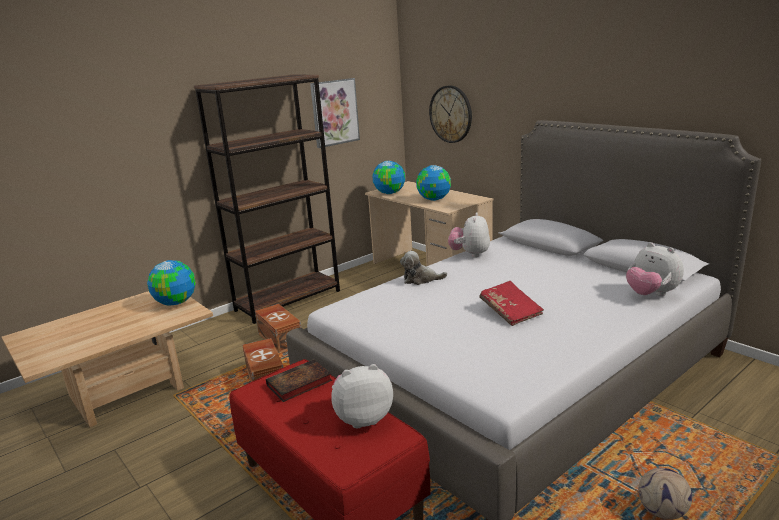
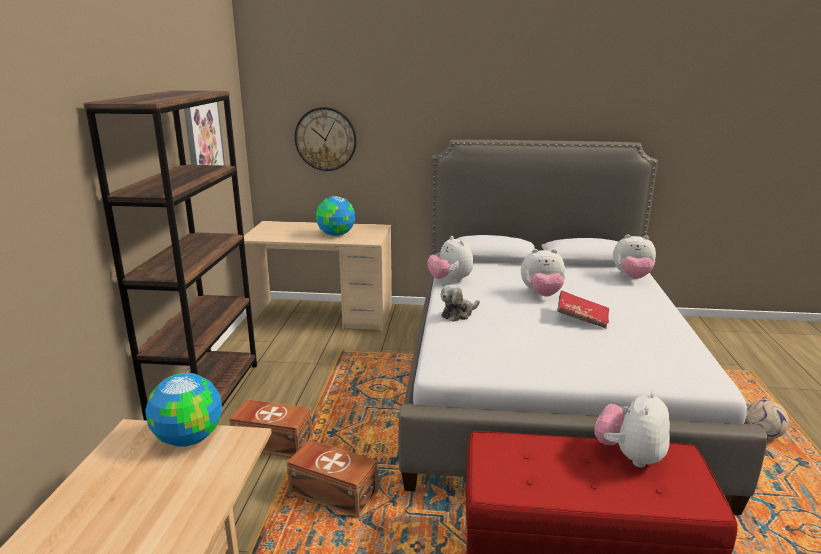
camera: 45 degrees left, 0 degrees up
book [266,359,332,402] -> none
globe [372,161,405,194] -> none
none -> plush toy [521,249,565,297]

